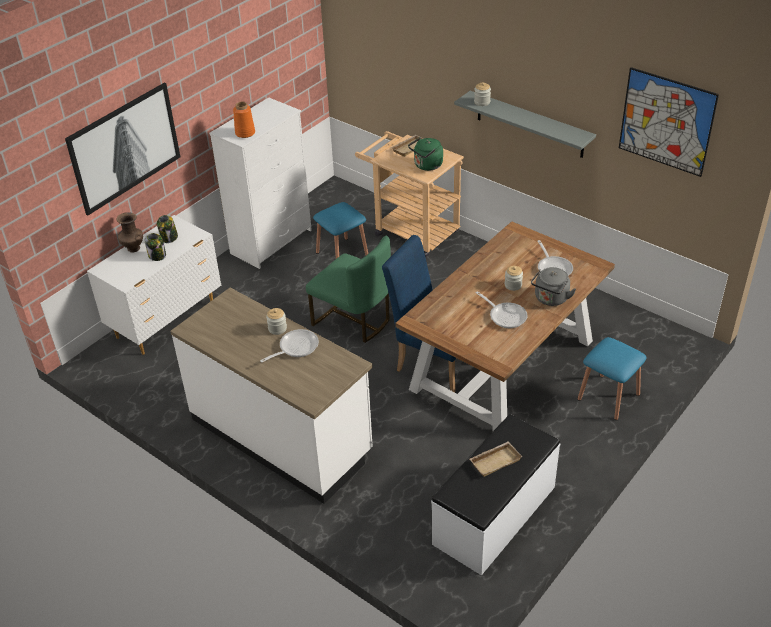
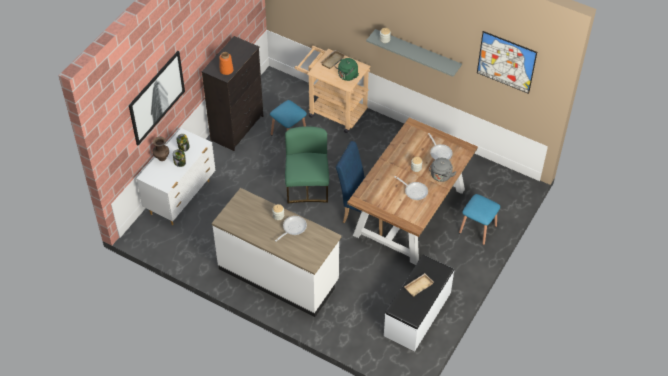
camera: 10 degrees left, 10 degrees up
white dresser [209,97,312,269] -> black dresser [202,36,263,151]
green chair [306,236,391,343] -> green chair turned 120 degrees counterclockwise [285,126,329,204]

